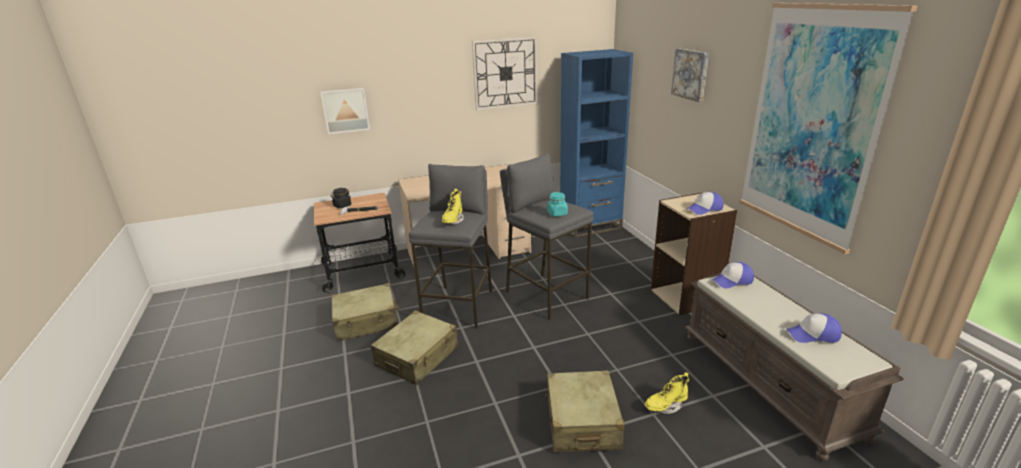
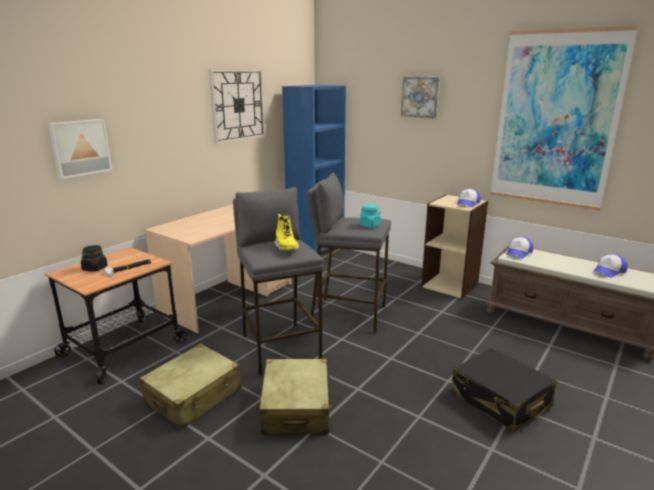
camera: 35 degrees left, 5 degrees down
beige suitcase [545,370,624,452] -> black suitcase [452,348,557,432]
yellow boot [644,372,689,414] -> none

